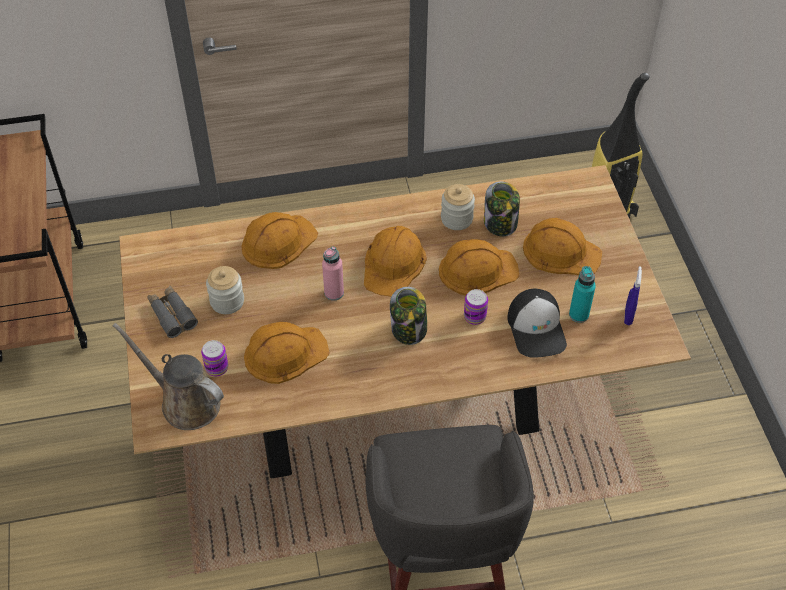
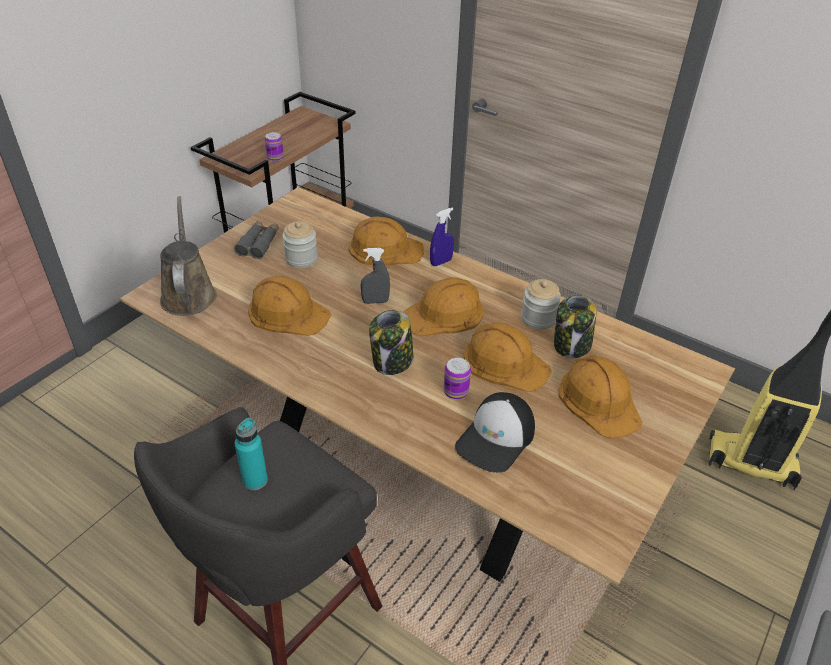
camera: 45 degrees right, 10 degrees down
can [201,340,228,376] -> can moved to [265,132,284,161]
pink bottle [322,247,344,301] -> grey spray bottle [361,248,390,304]
turquoise bottle [569,266,596,323] -> turquoise bottle moved to [235,418,268,490]
blue spray bottle [624,266,642,325] -> blue spray bottle moved to [430,208,454,266]

